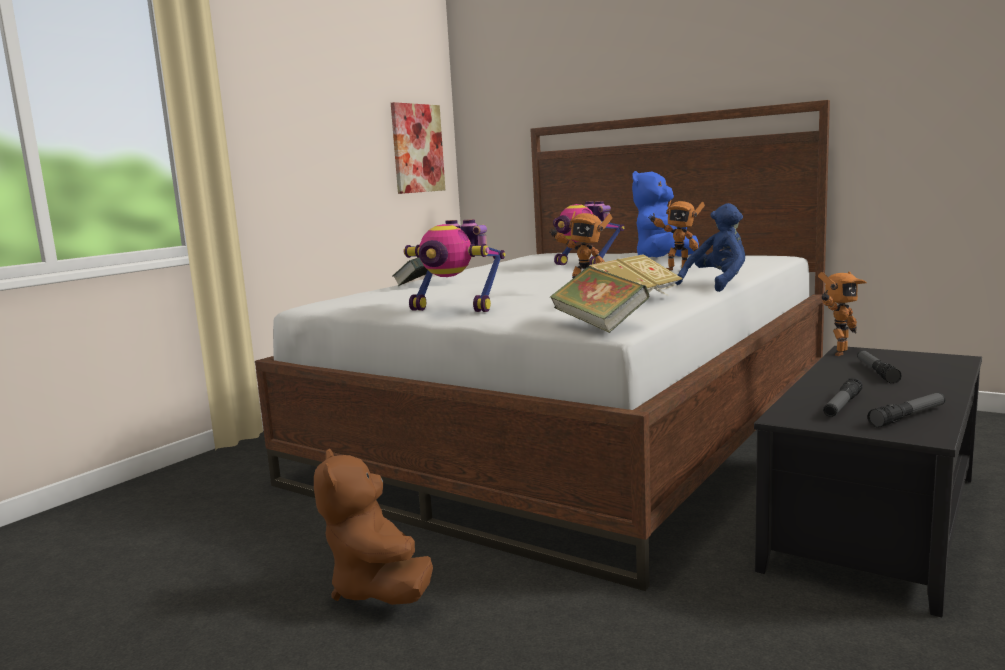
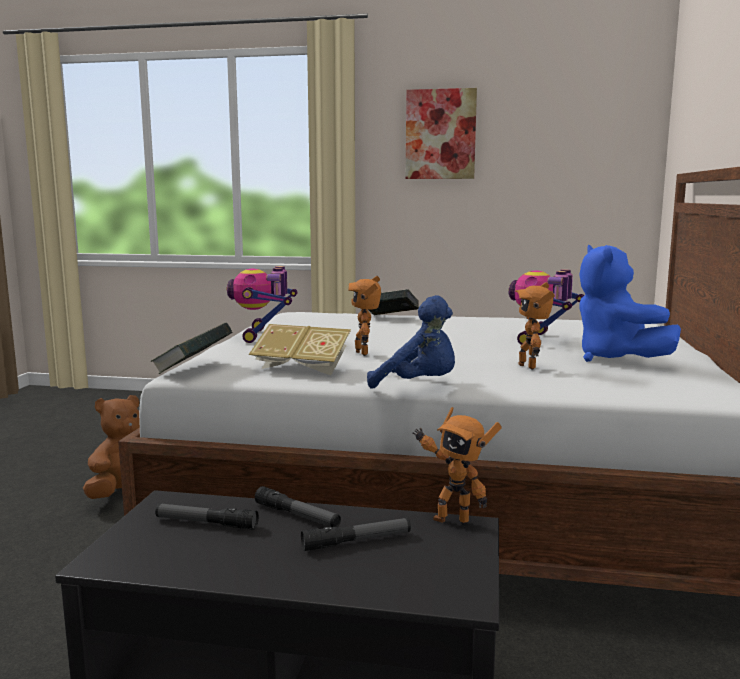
camera: 65 degrees right, 0 degrees up
picture [391,102,445,194] -> picture moved to [406,88,477,179]
blue plush toy [632,171,699,257] -> blue plush toy turned 120 degrees counterclockwise [579,245,681,362]
flashlight [868,392,945,428] -> flashlight moved to [255,486,341,527]

